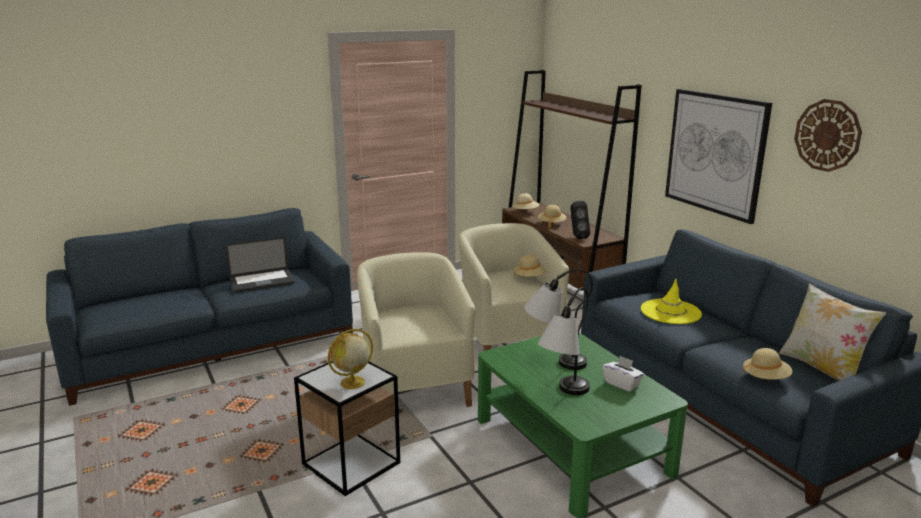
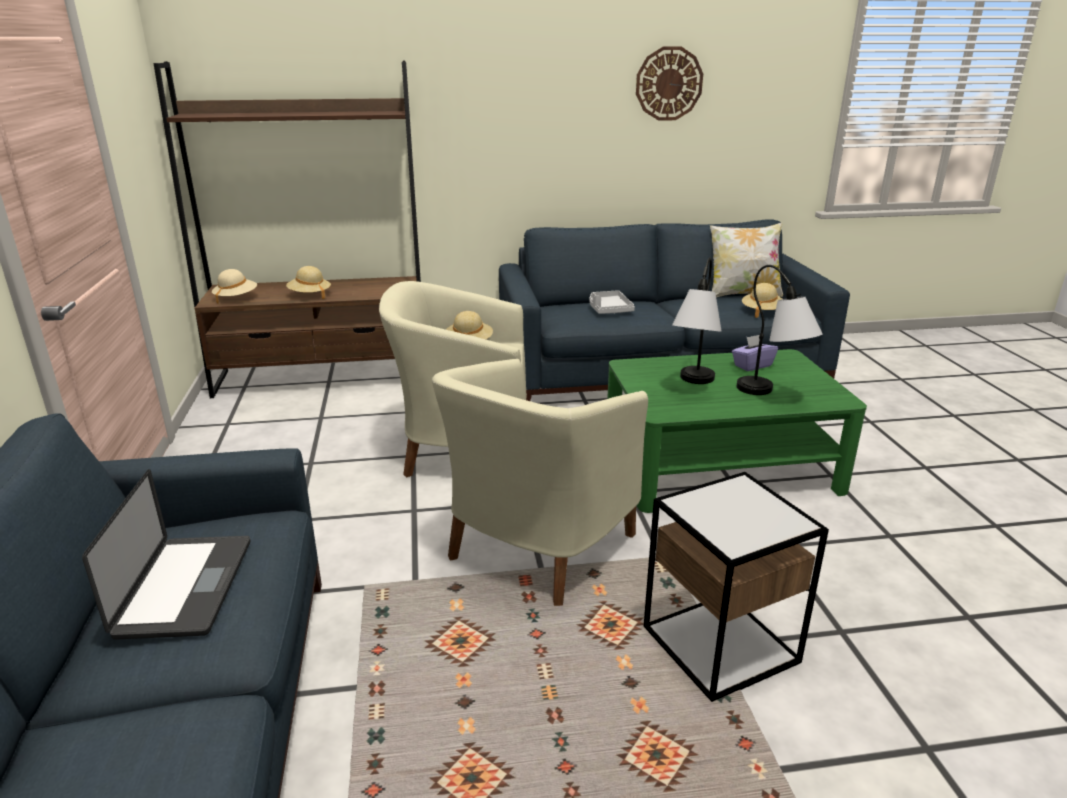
camera: 70 degrees left, 5 degrees up
globe [328,329,373,389] -> none
beige armchair [357,252,475,407] -> beige armchair turned 60 degrees counterclockwise [432,359,648,606]
black speaker [570,201,590,239] -> none
white tissue box [603,356,644,392] -> purple tissue box [732,335,778,371]
yellow hat [641,279,702,324] -> grey tray [590,290,635,314]
picture [665,89,772,224] -> none

